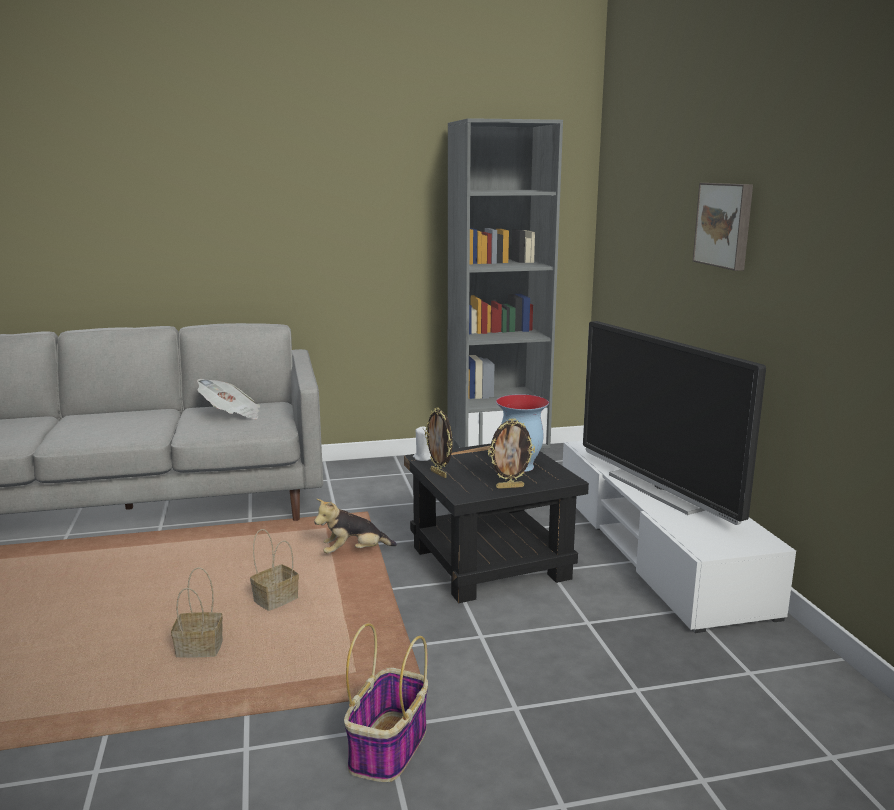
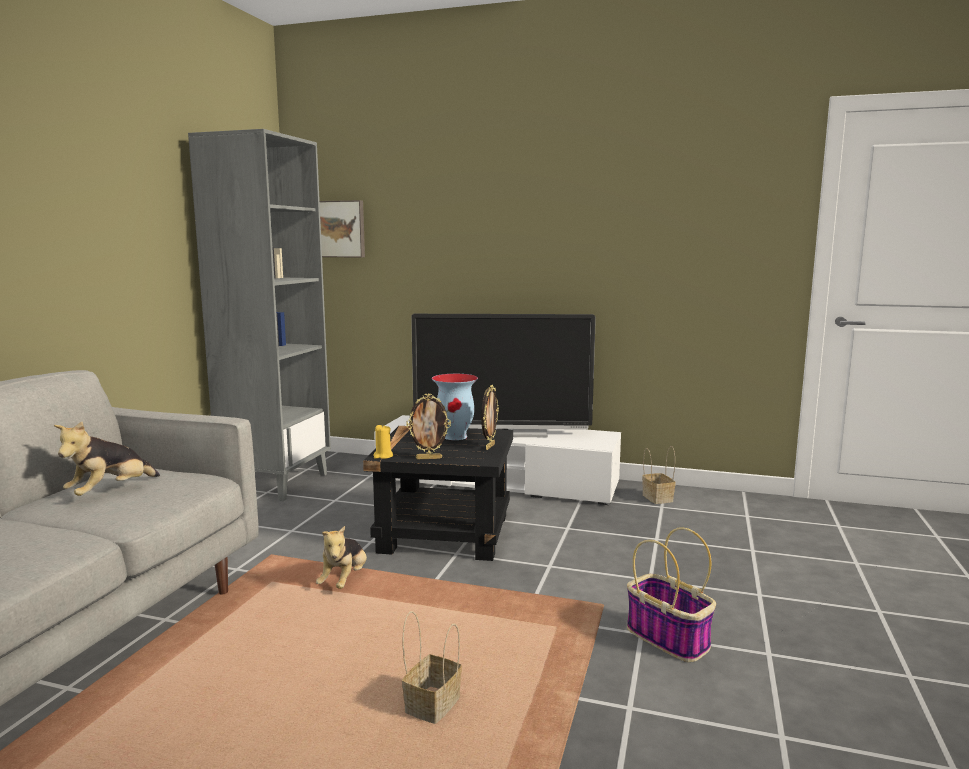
camera: 60 degrees left, 5 degrees down
newspaper [197,379,260,419] -> plush toy [54,422,160,496]
basket [250,529,299,611] -> basket moved to [642,446,676,504]
white candle [413,427,431,461] -> yellow candle [373,424,393,459]
picture [693,183,753,271] -> picture moved to [320,200,365,258]

